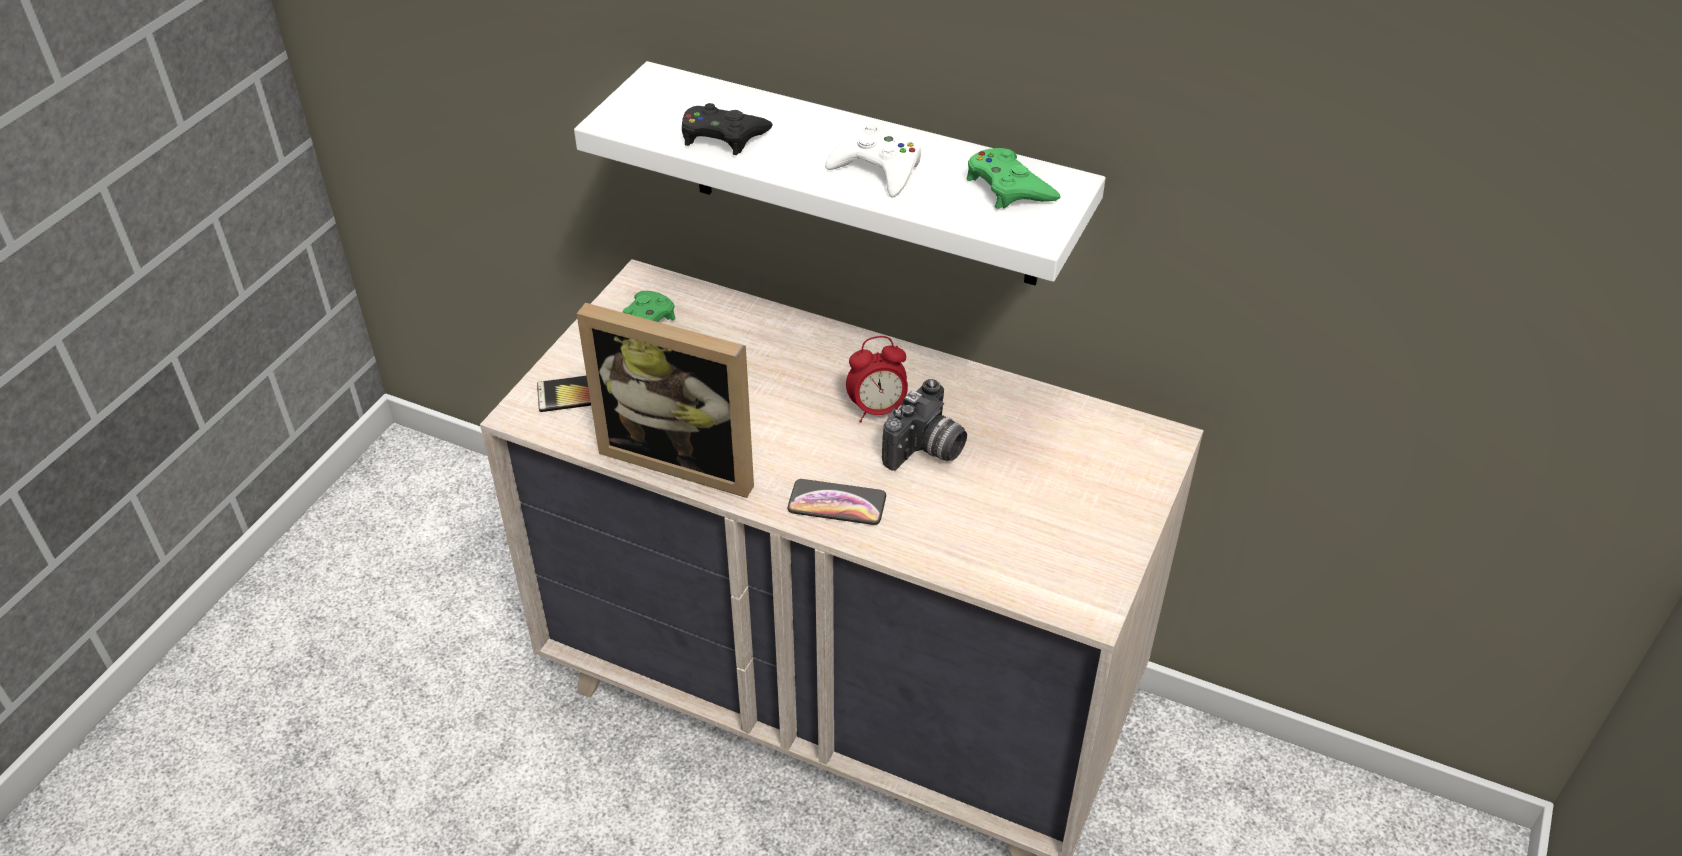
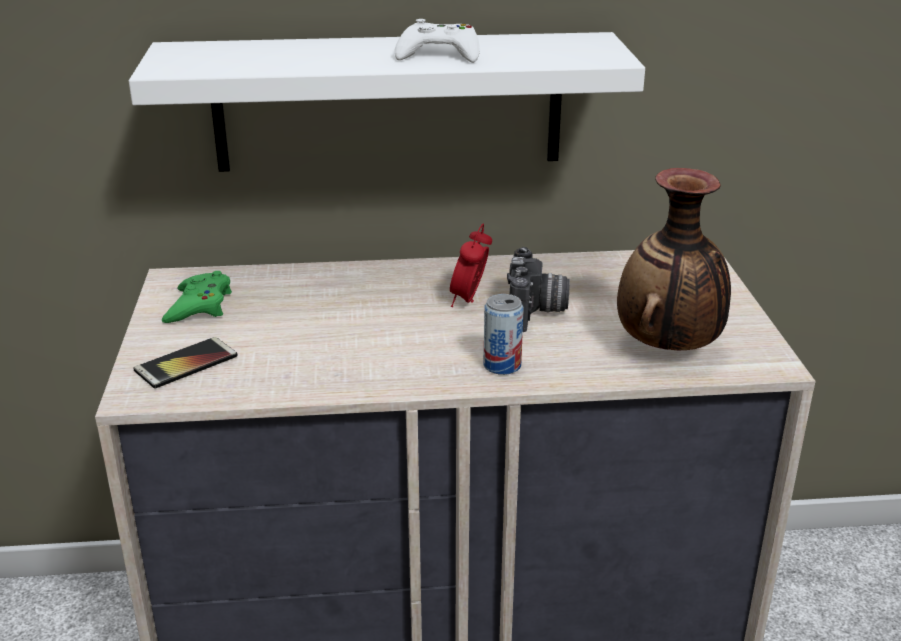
camera: 30 degrees left, 15 degrees down
picture frame [576,303,754,498] -> none
black game controller [682,103,773,155] -> none
phone [788,479,886,525] -> can [483,294,524,375]
alarm clock [846,336,908,422] -> alarm clock turned 150 degrees clockwise [450,224,492,307]
green game controller [966,148,1061,209] -> none
none -> vase [617,168,731,350]

